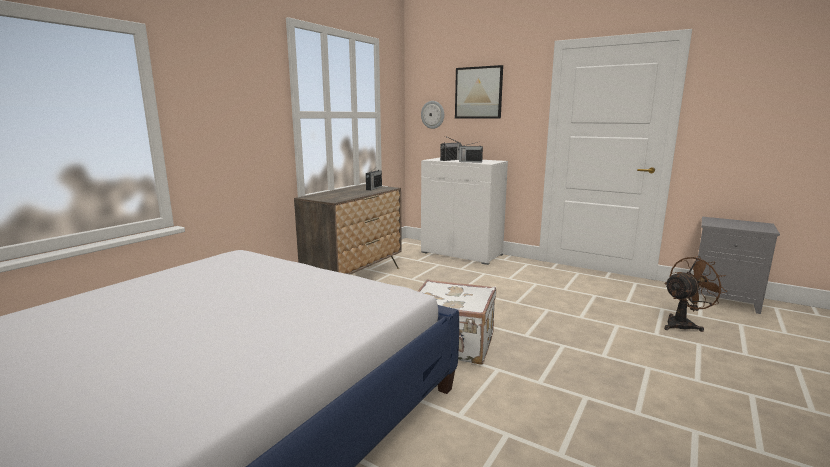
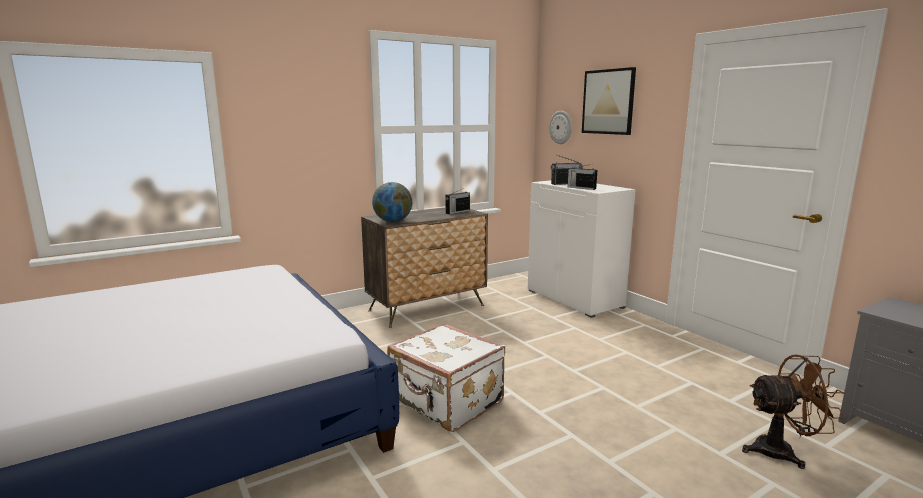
camera: 25 degrees right, 0 degrees up
none -> globe [372,182,412,222]

